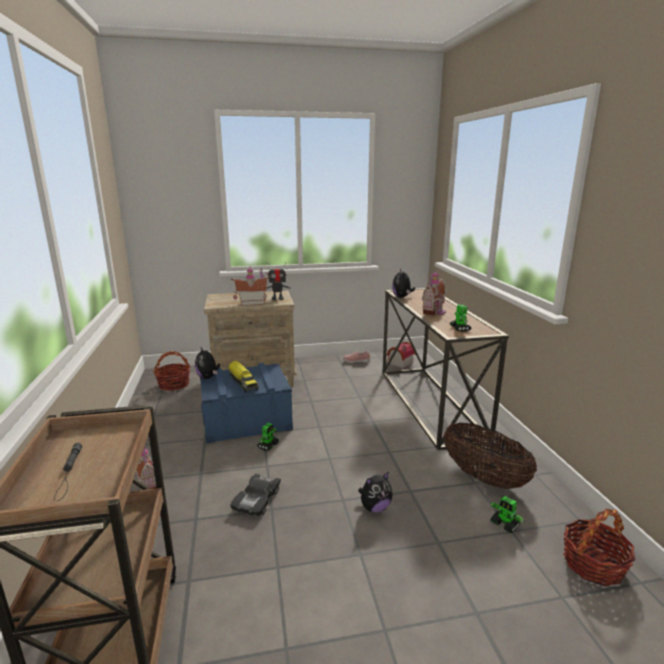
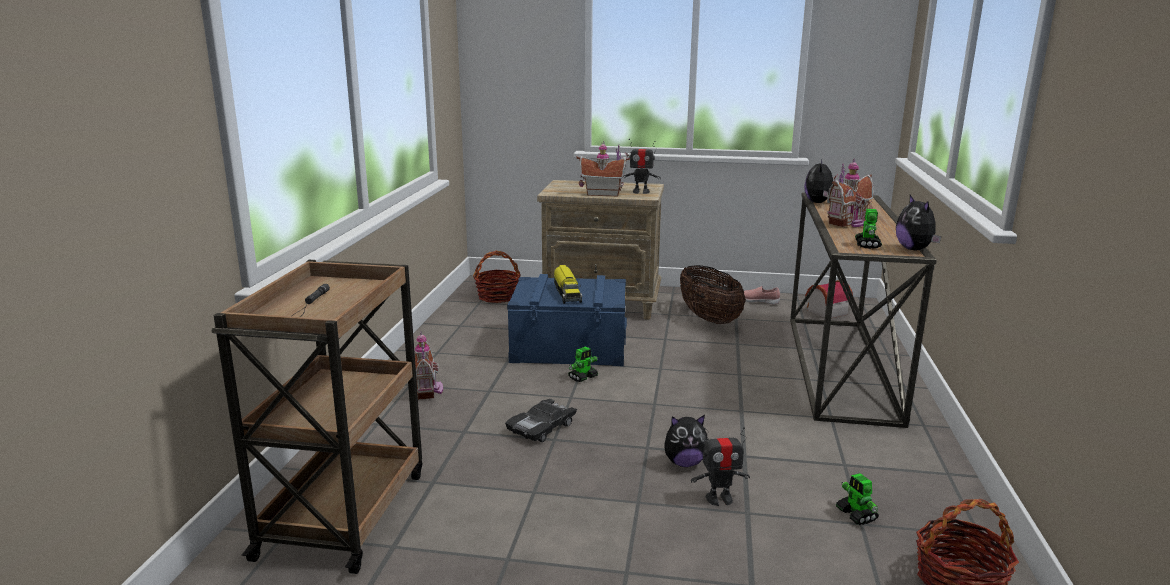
camera: 20 degrees right, 0 degrees up
plush toy [195,346,220,379] -> plush toy moved to [896,195,941,250]
basket [443,423,537,489] -> basket moved to [680,265,746,324]
none -> toy robot [691,427,750,506]

